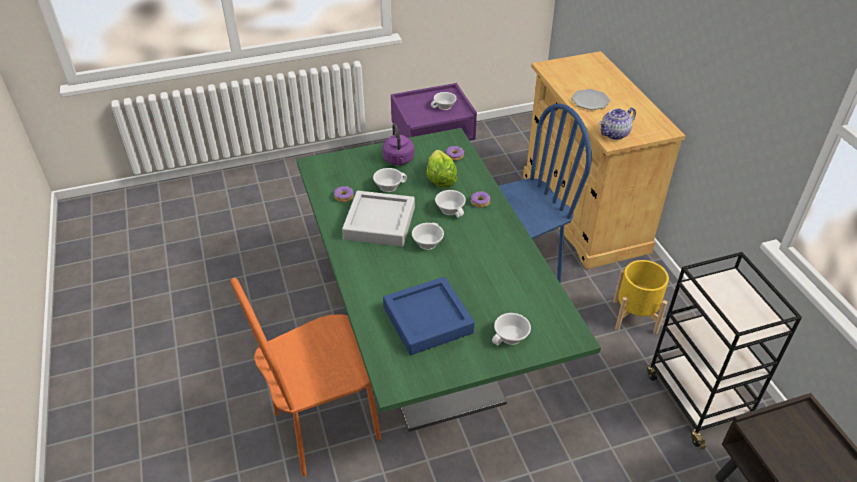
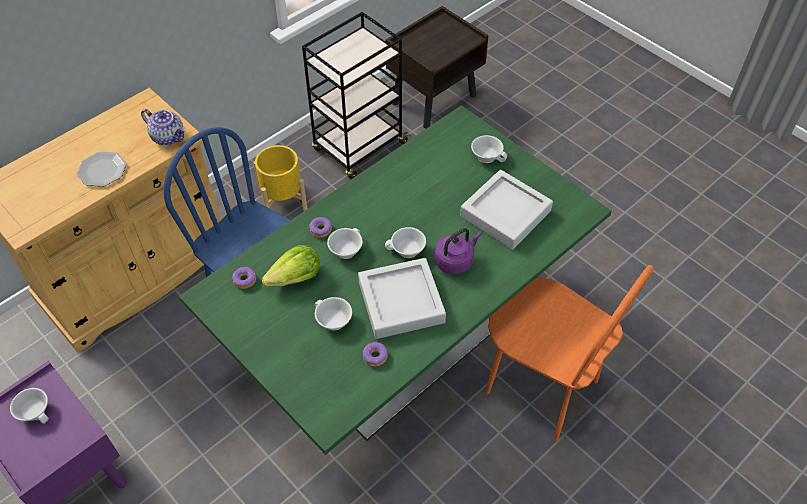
camera: 115 degrees left, 10 degrees up
purple kettle [382,123,414,165] -> purple kettle moved to [434,228,482,274]
blue tray [383,277,475,355] -> grey tray [460,170,553,250]

